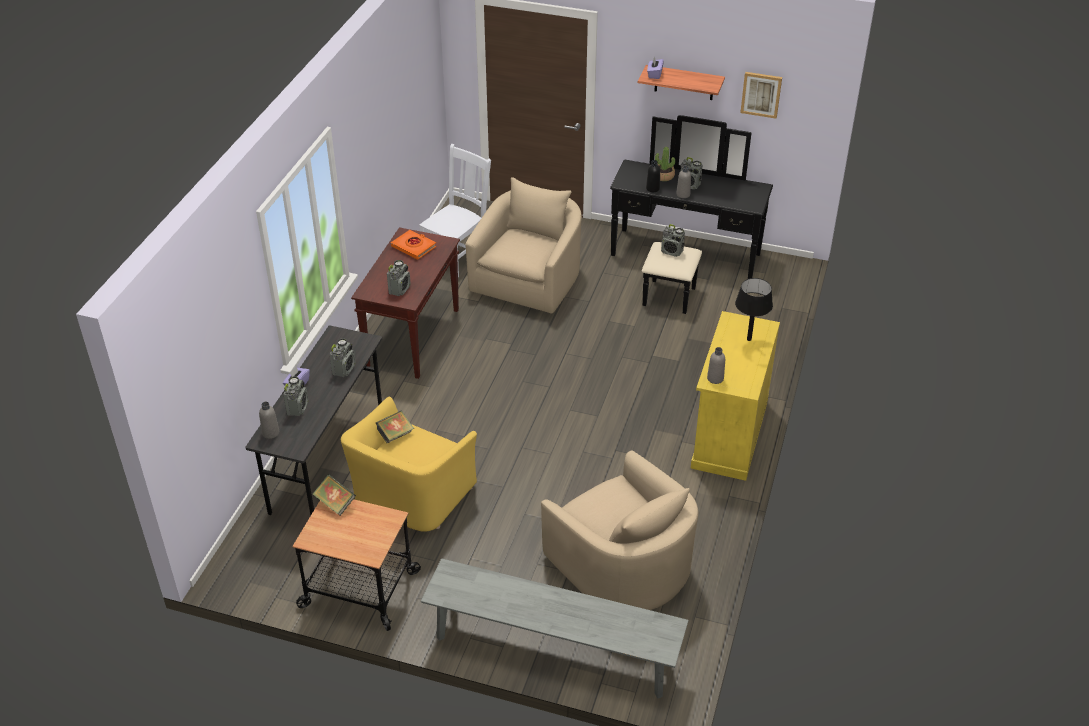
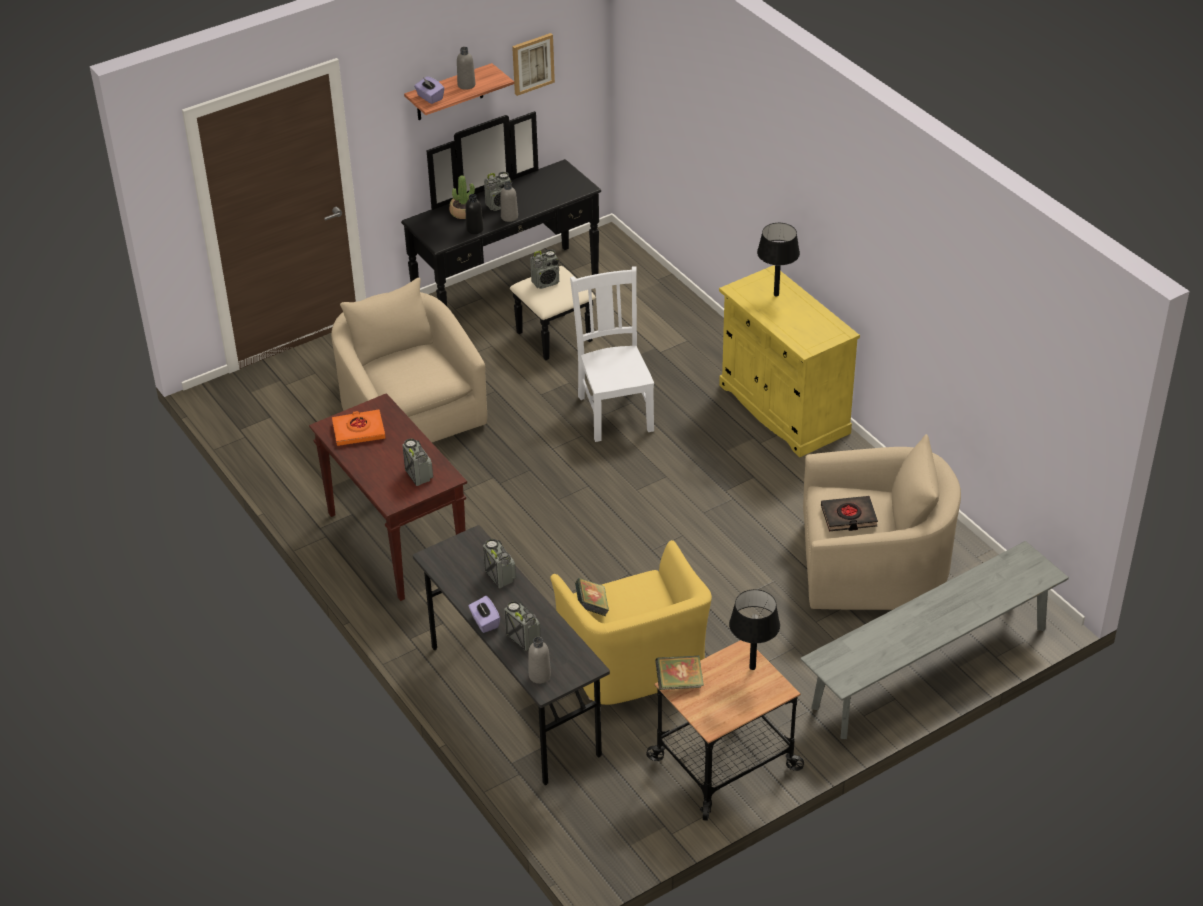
camera: 50 degrees left, 0 degrees up
white chair [419,144,491,277] -> white chair moved to [570,266,654,442]
grey bottle [707,347,725,384] -> grey bottle moved to [457,47,476,90]
none -> black table lamp [729,589,780,670]
none -> black book [821,496,878,532]

